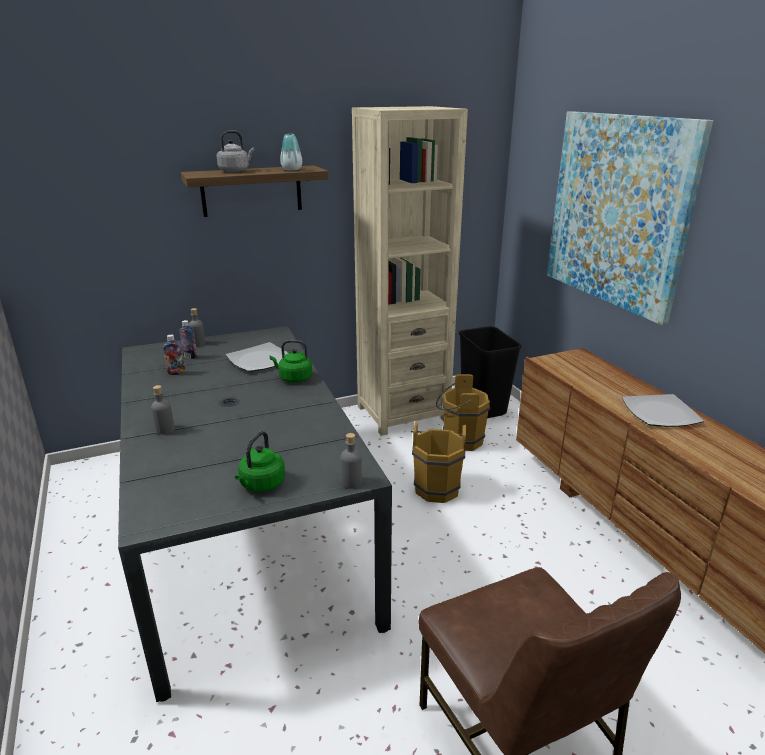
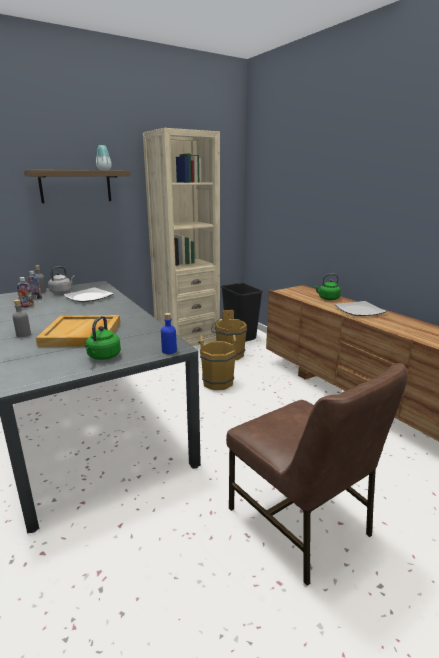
camera: 10 degrees left, 5 degrees down
grey kettle [217,131,255,172] -> grey kettle moved to [48,266,75,294]
green kettle [270,340,312,383] -> green kettle moved to [314,274,341,300]
grey bottle [340,433,362,489] -> blue bottle [161,313,177,354]
picture [547,111,713,326] -> none
none -> beige tray [36,315,120,347]

